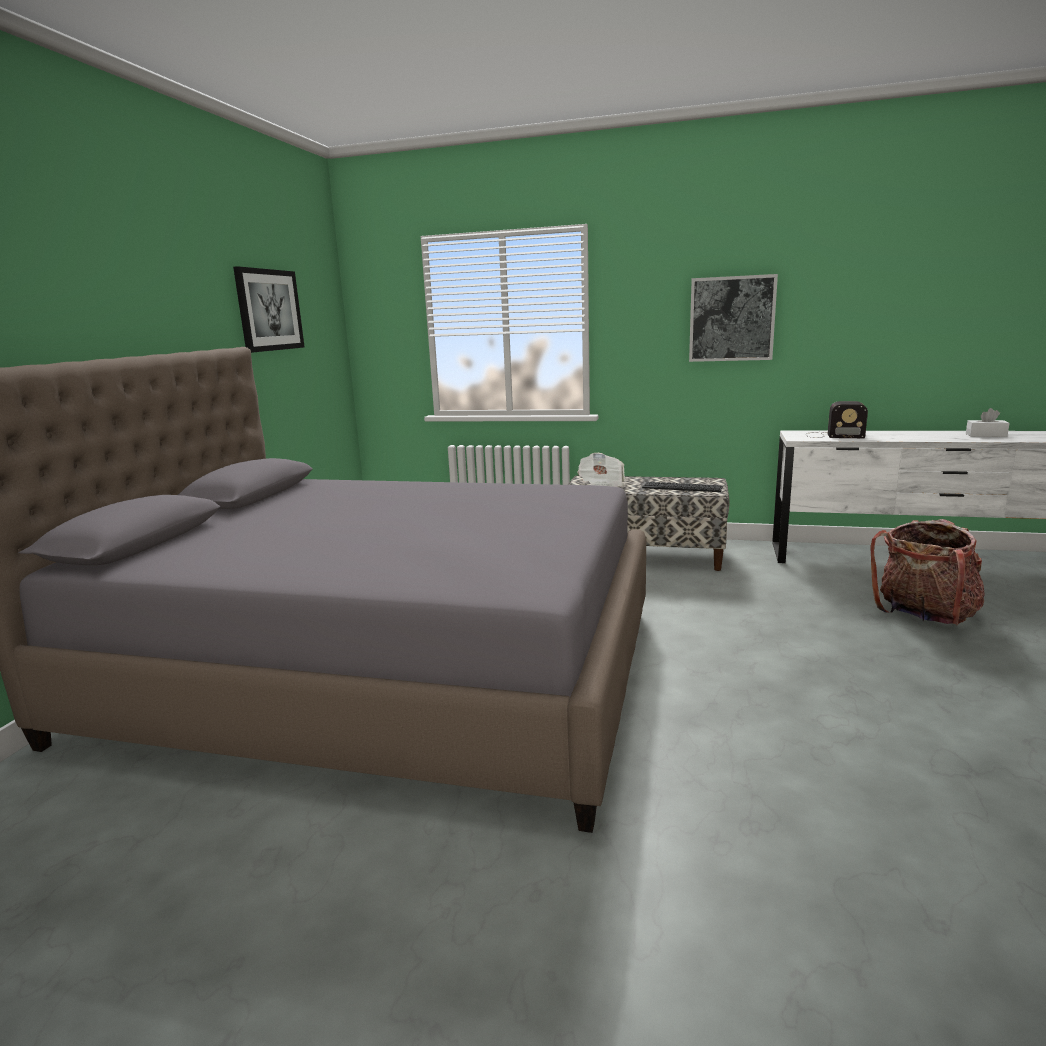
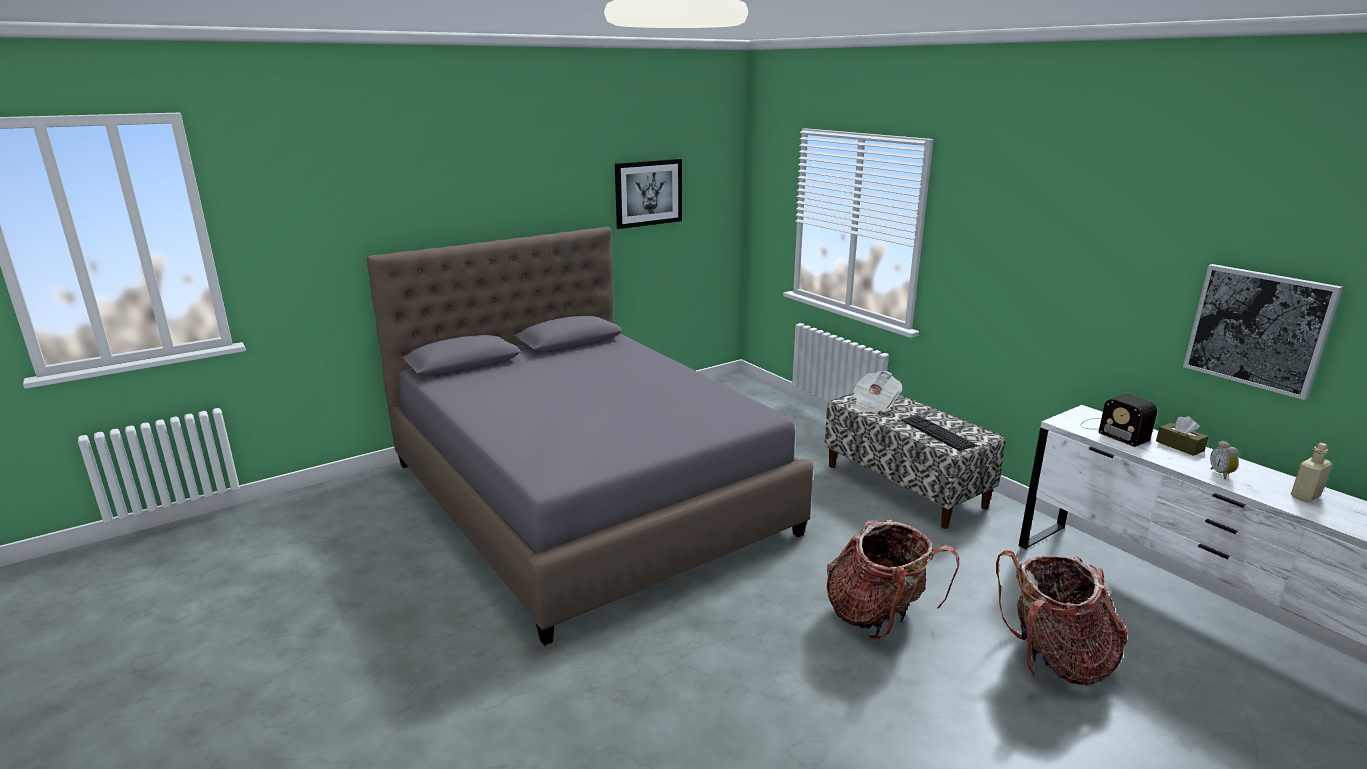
camera: 40 degrees right, 5 degrees up
picture [689,274,778,362] -> picture moved to [1183,264,1343,400]
white tissue box [966,408,1010,437] -> beige bottle [1291,443,1332,502]
none -> backpack [827,519,959,640]
none -> brown tissue box [1156,416,1209,456]
none -> alarm clock [1210,441,1239,479]

